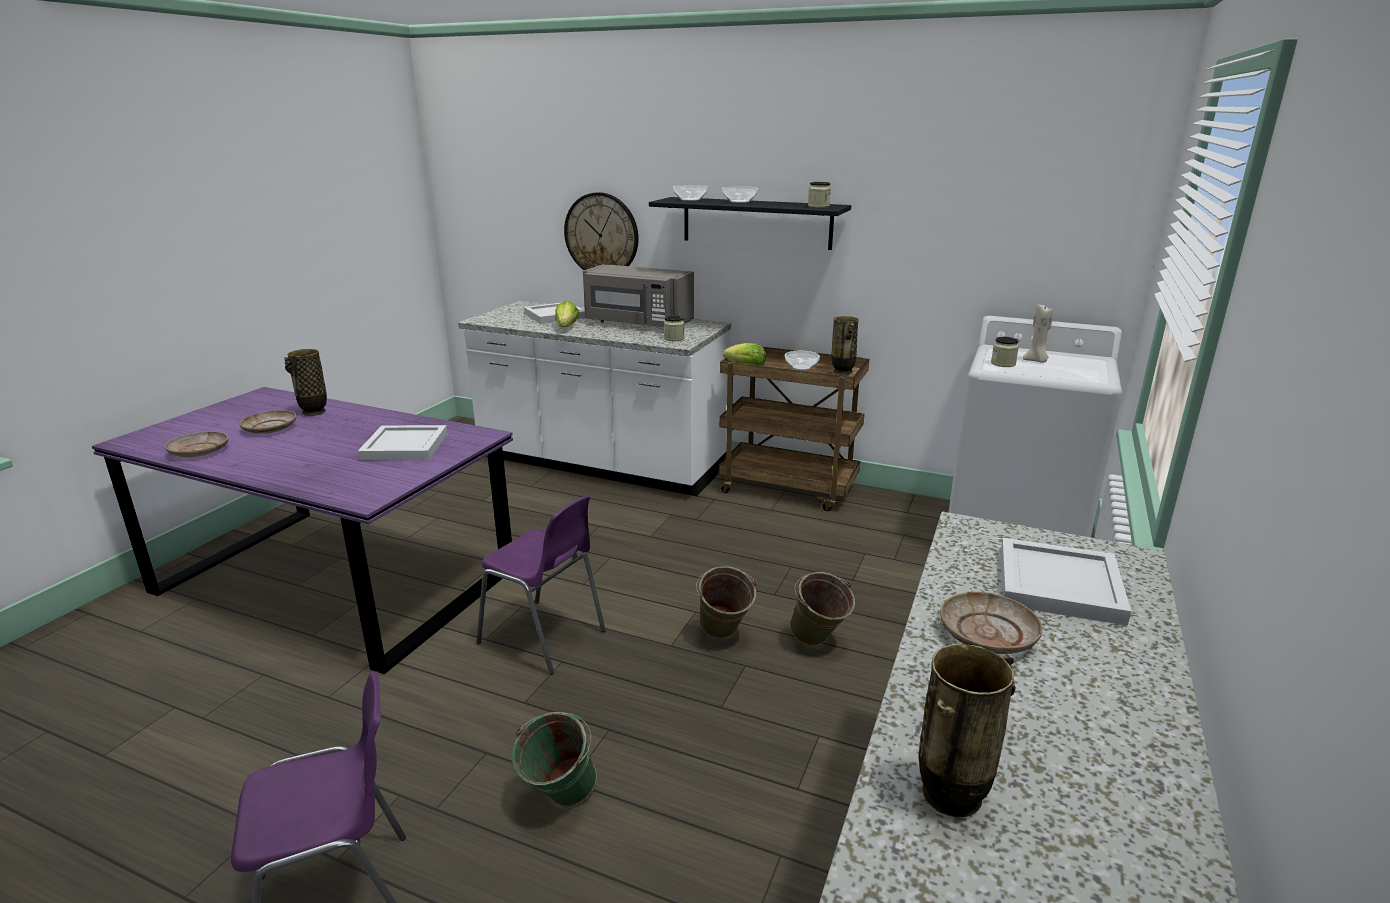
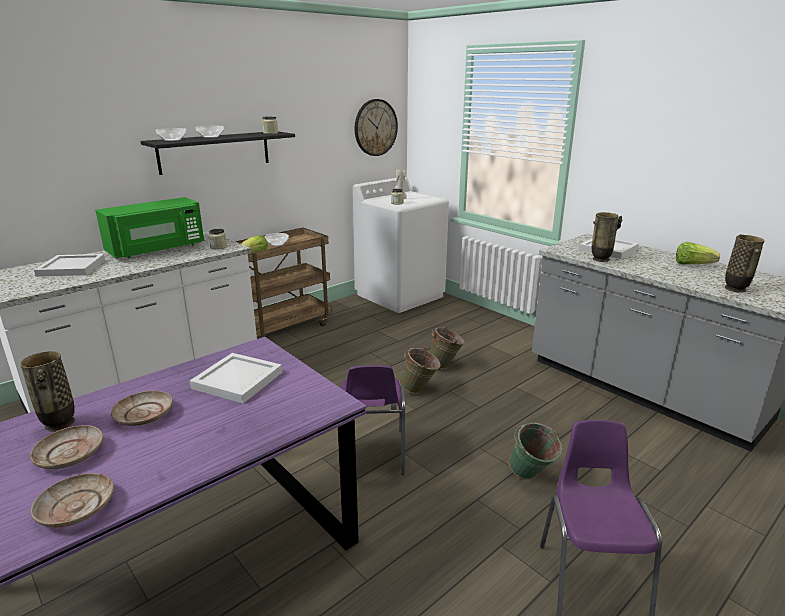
camera: 65 degrees left, 0 degrees up
purple chair [476,495,606,675] -> purple chair turned 120 degrees clockwise [338,365,405,475]
lettuce [555,301,579,327] -> lettuce moved to [676,242,720,265]
wall clock [564,192,639,270] -> wall clock moved to [355,99,398,156]
grey microwave [583,264,694,327] -> green microwave [95,197,204,258]
vase [832,316,858,375] -> vase moved to [592,212,622,262]
beige plate [940,592,1043,654] -> beige plate moved to [111,391,173,426]

